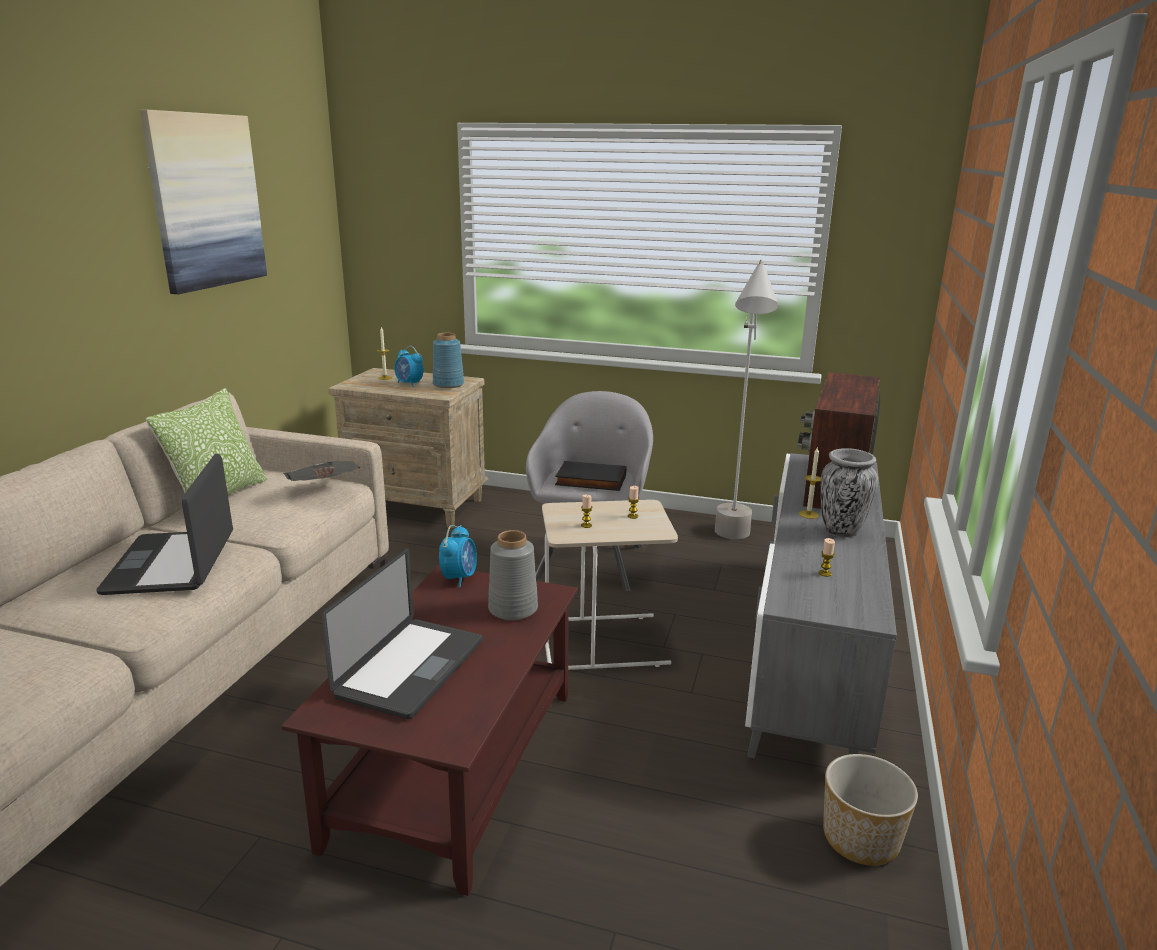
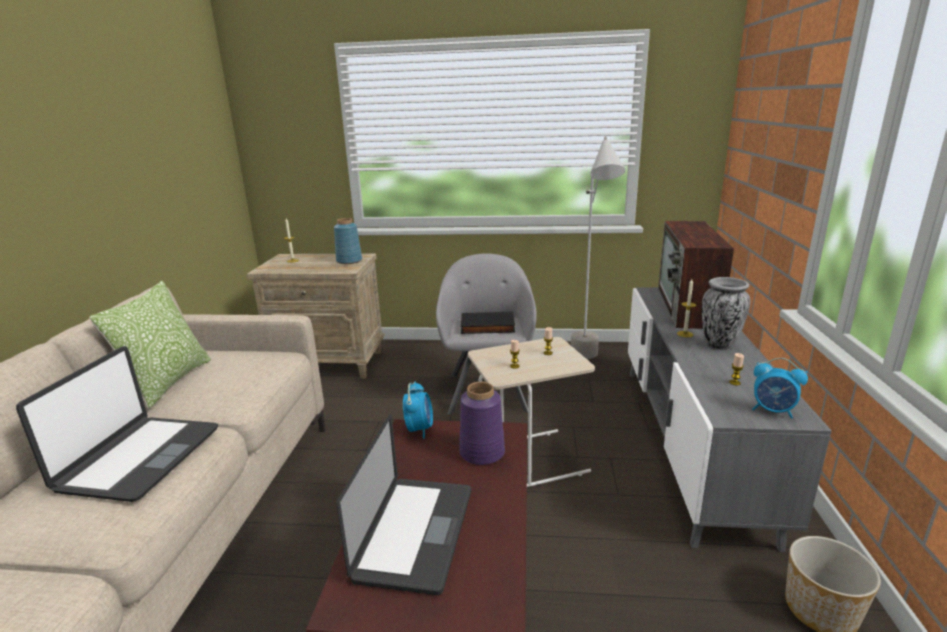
camera: 10 degrees left, 0 degrees up
laptop [96,454,233,595] -> laptop turned 150 degrees counterclockwise [16,346,218,502]
picture [140,110,267,294] -> none
newspaper [283,461,360,481] -> none
alarm clock [394,346,424,387] -> alarm clock moved to [752,358,808,419]
grey vase [488,530,538,620] -> purple vase [459,382,505,465]

